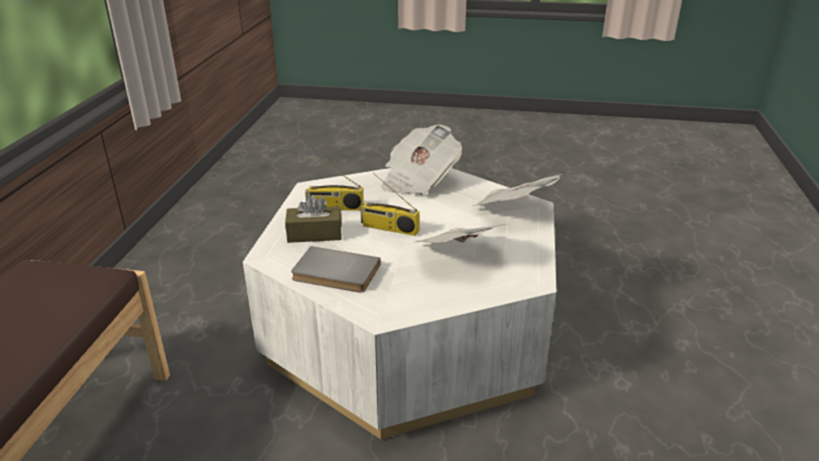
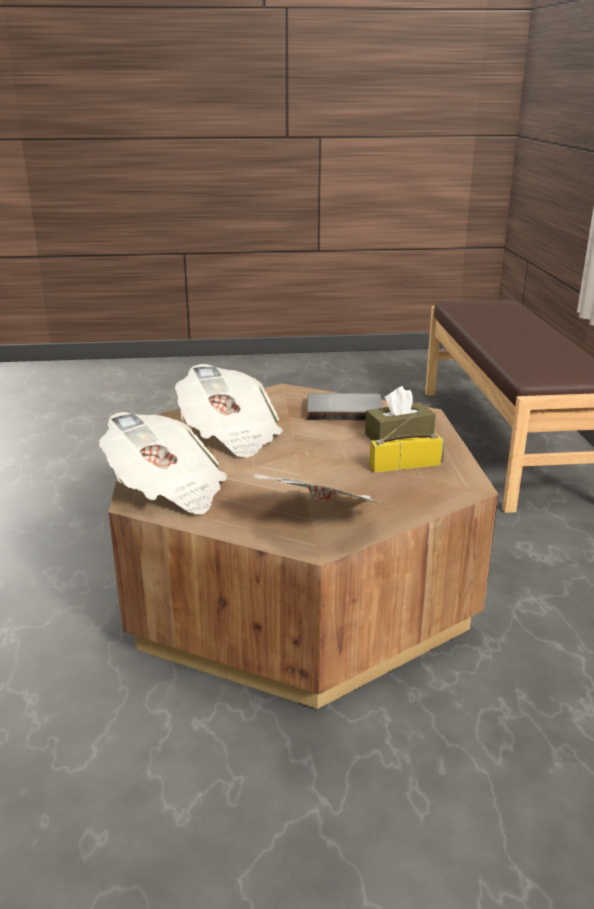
camera: 165 degrees right, 5 degrees down
white coffee table [243,168,556,439] -> brown coffee table [109,384,498,709]
radio [360,173,420,236] -> none

